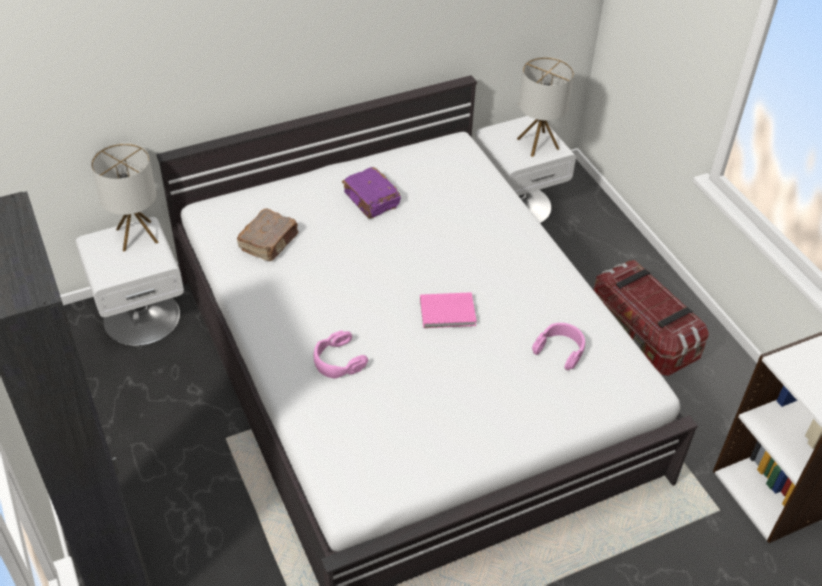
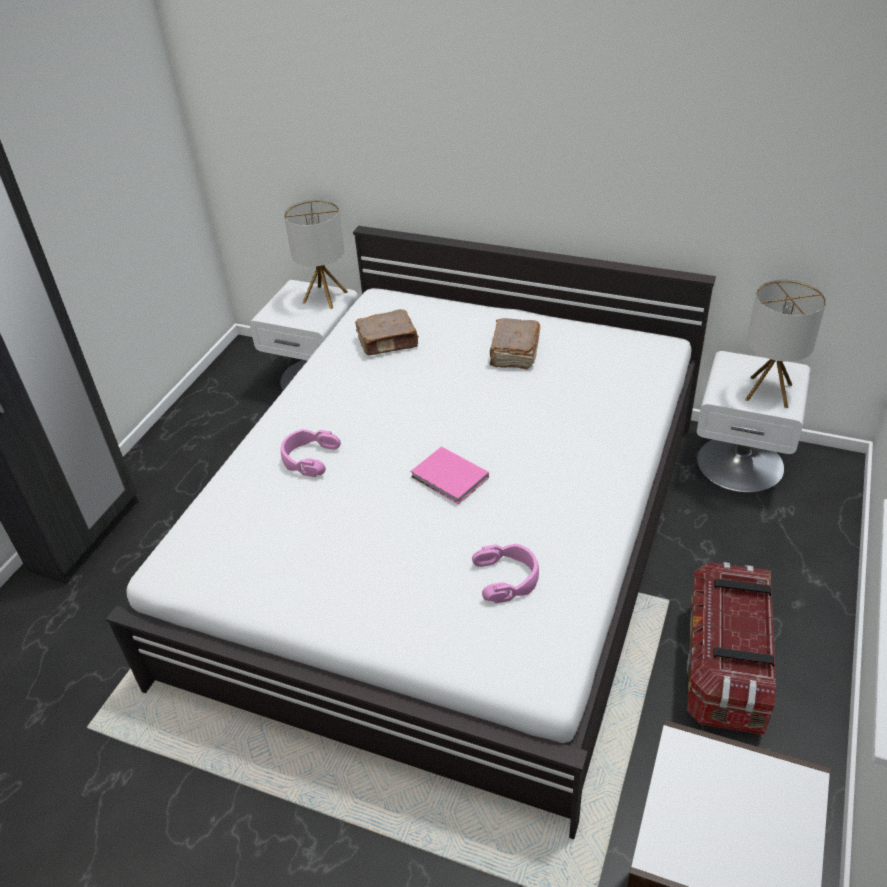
camera: 50 degrees right, 5 degrees down
purple book [342,167,401,219] -> brown book [490,318,540,370]

